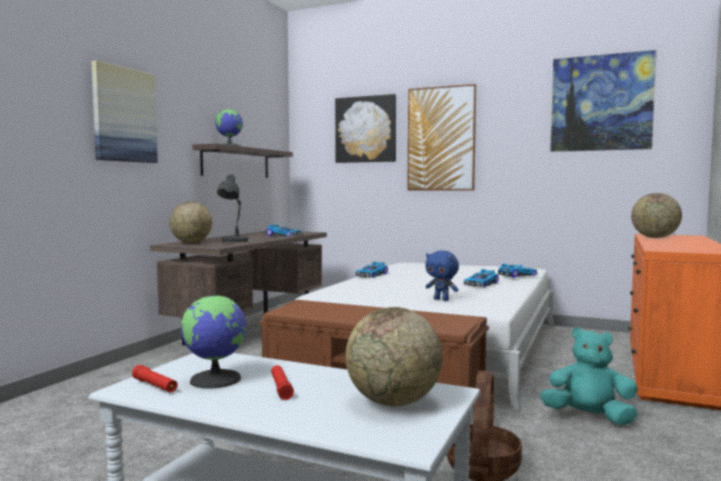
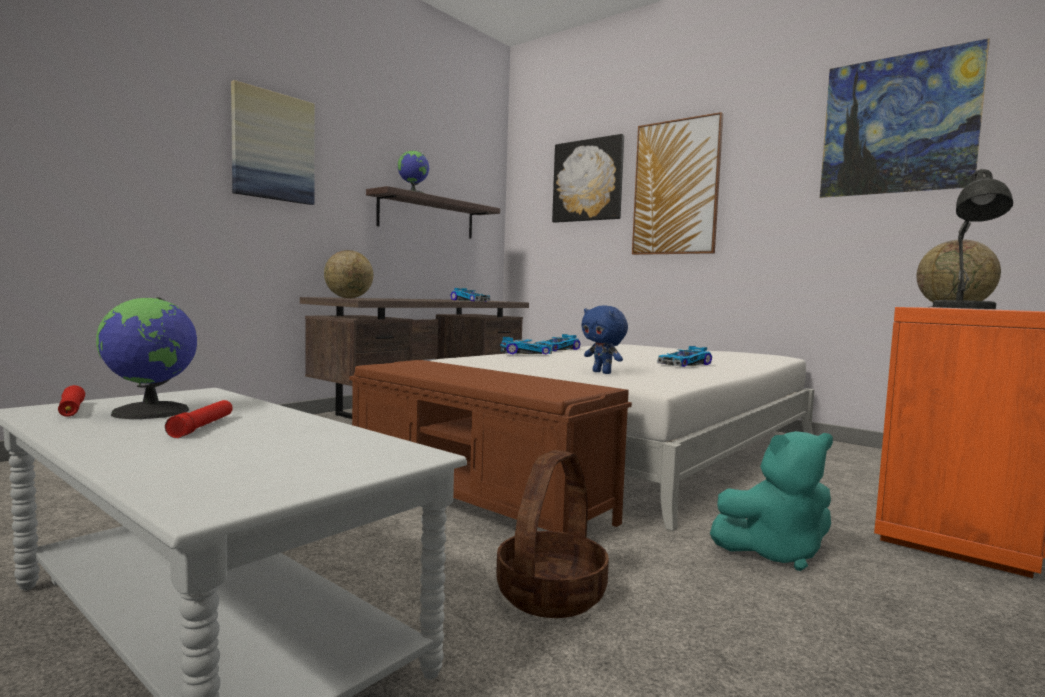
camera: 15 degrees right, 0 degrees up
grey table lamp [217,174,248,242] -> grey table lamp moved to [931,169,1013,309]
globe [346,307,443,407] -> none
toy car [498,264,538,278] -> toy car moved to [500,337,552,354]
turquoise plush toy [540,327,638,425] -> turquoise plush toy turned 135 degrees clockwise [710,431,833,571]

